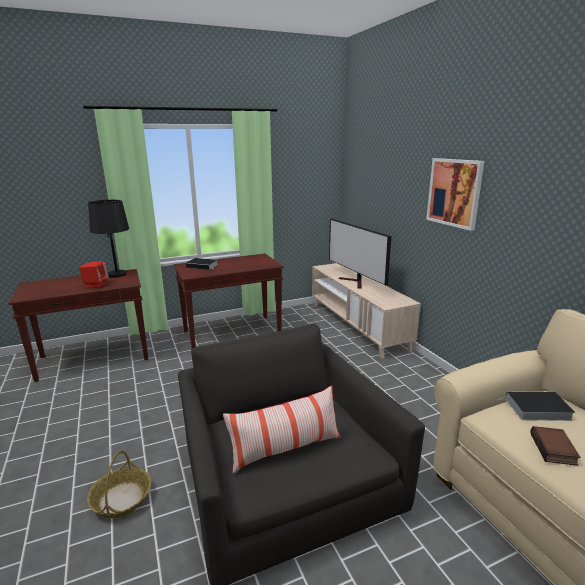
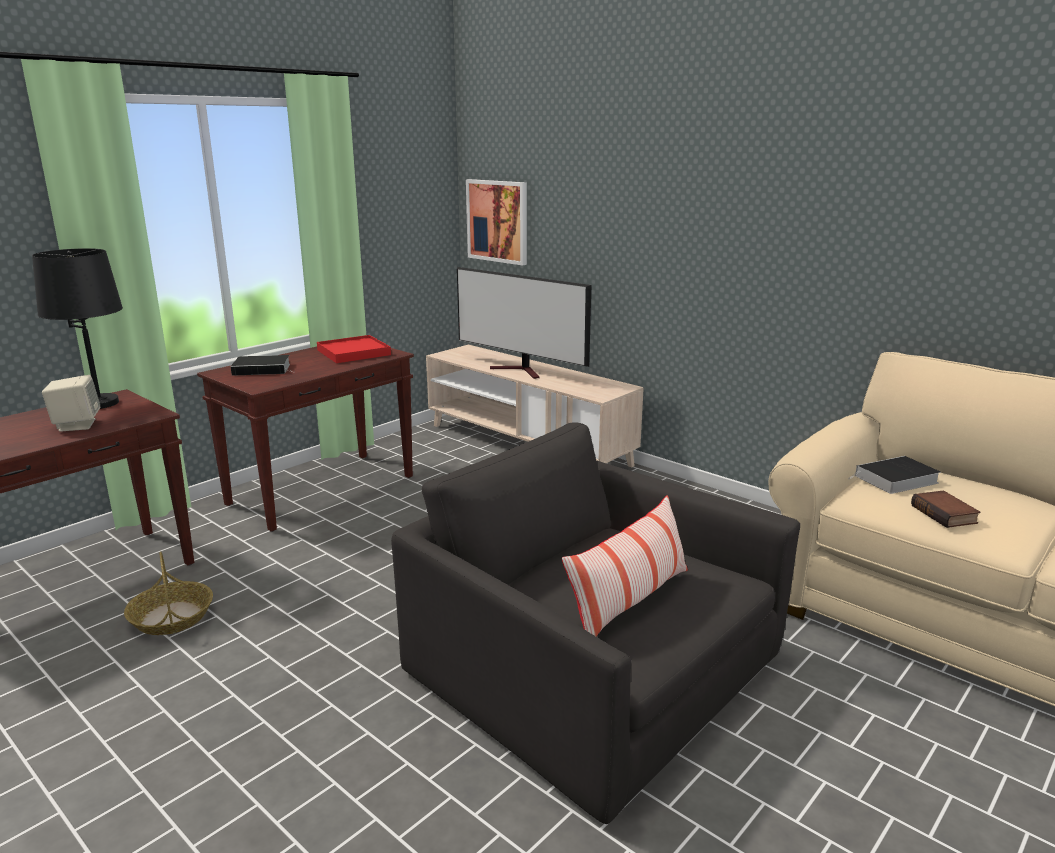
camera: 25 degrees left, 0 degrees up
red speaker [79,261,109,288] -> beige speaker [42,375,100,432]
basket [87,451,151,518] -> basket moved to [124,552,213,635]
picture [426,158,484,231] -> picture moved to [466,179,527,266]
none -> red tray [317,335,391,363]

